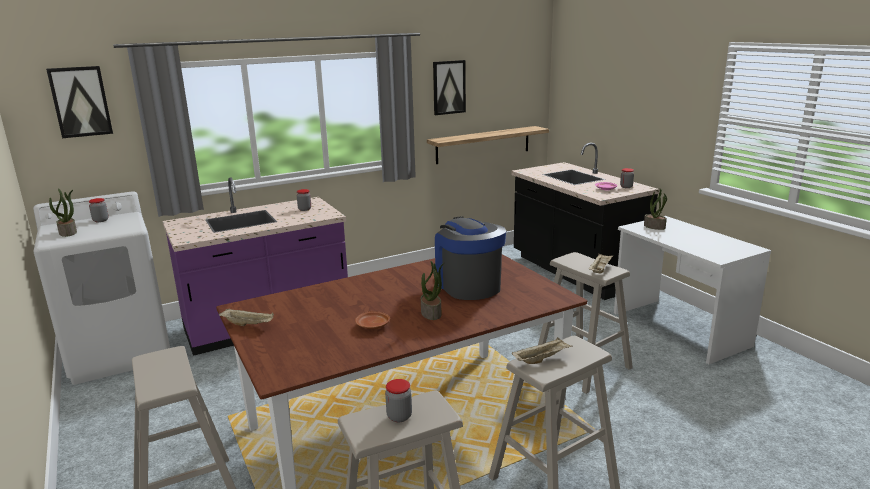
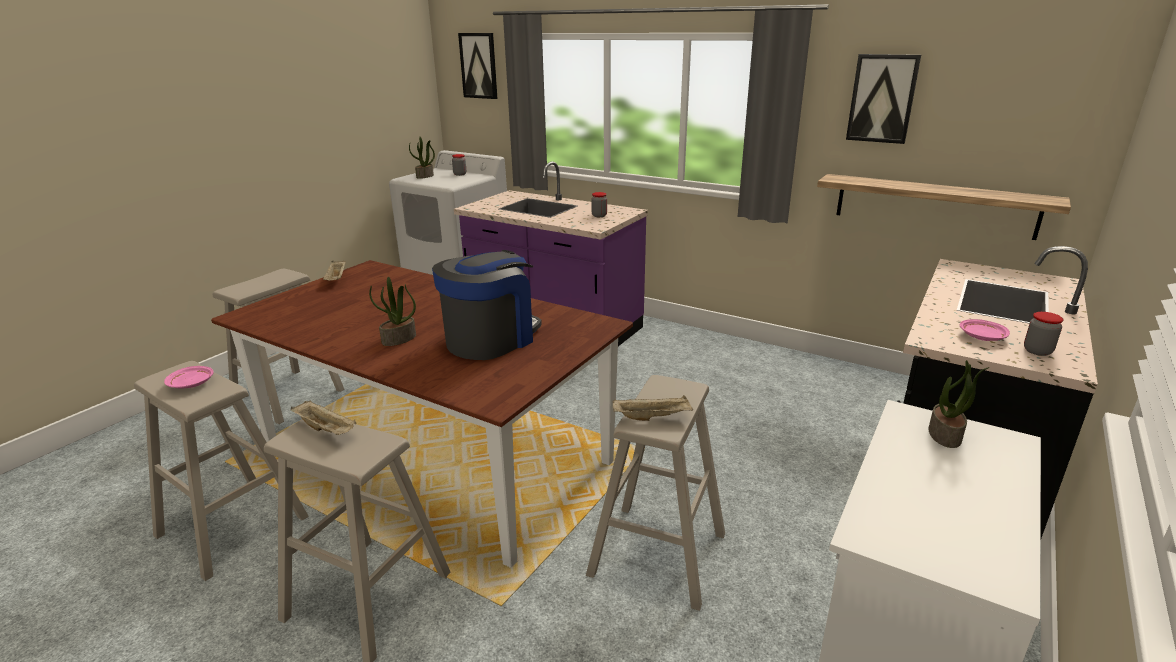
camera: 60 degrees right, 5 degrees up
brown plate [355,311,390,329] -> none
jar [385,379,412,422] -> pink plate [164,366,214,388]

